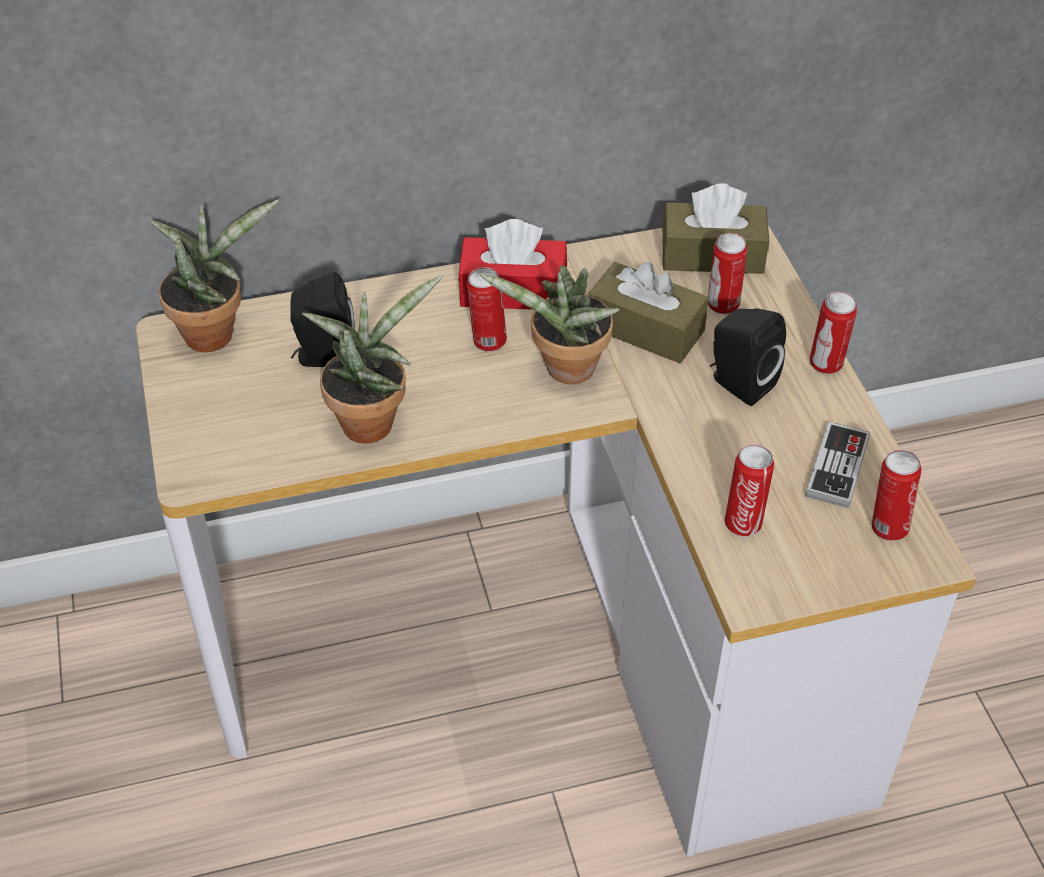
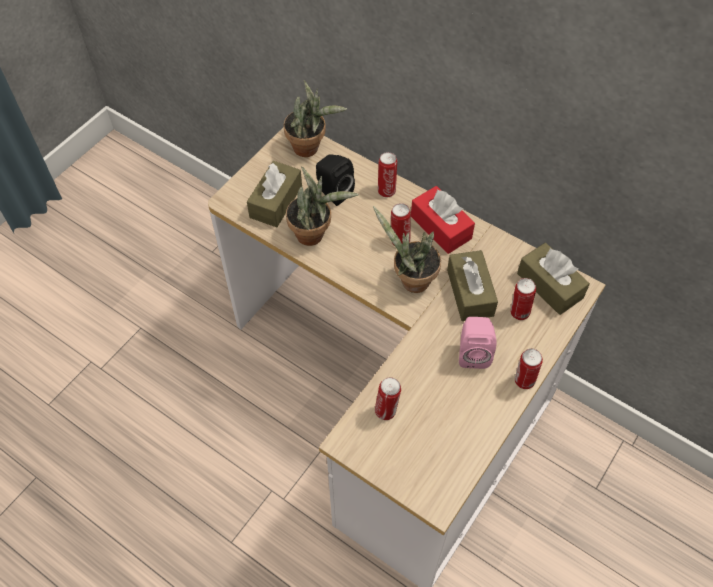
camera: 50 degrees right, 10 degrees up
black speaker [710,308,786,406] -> pink speaker [459,317,497,369]
game controller [805,422,870,508] -> none
can [872,450,921,541] -> can moved to [378,152,397,198]
none -> brown tissue box [247,161,302,227]

